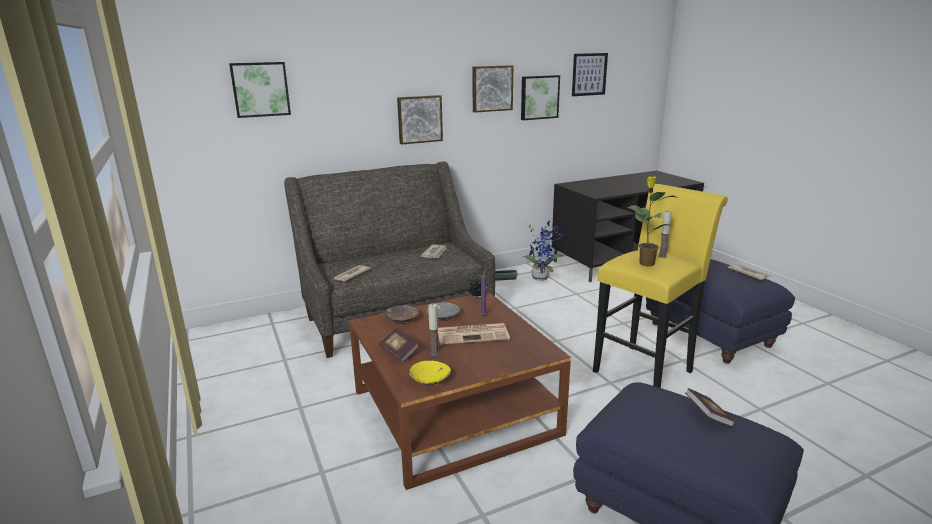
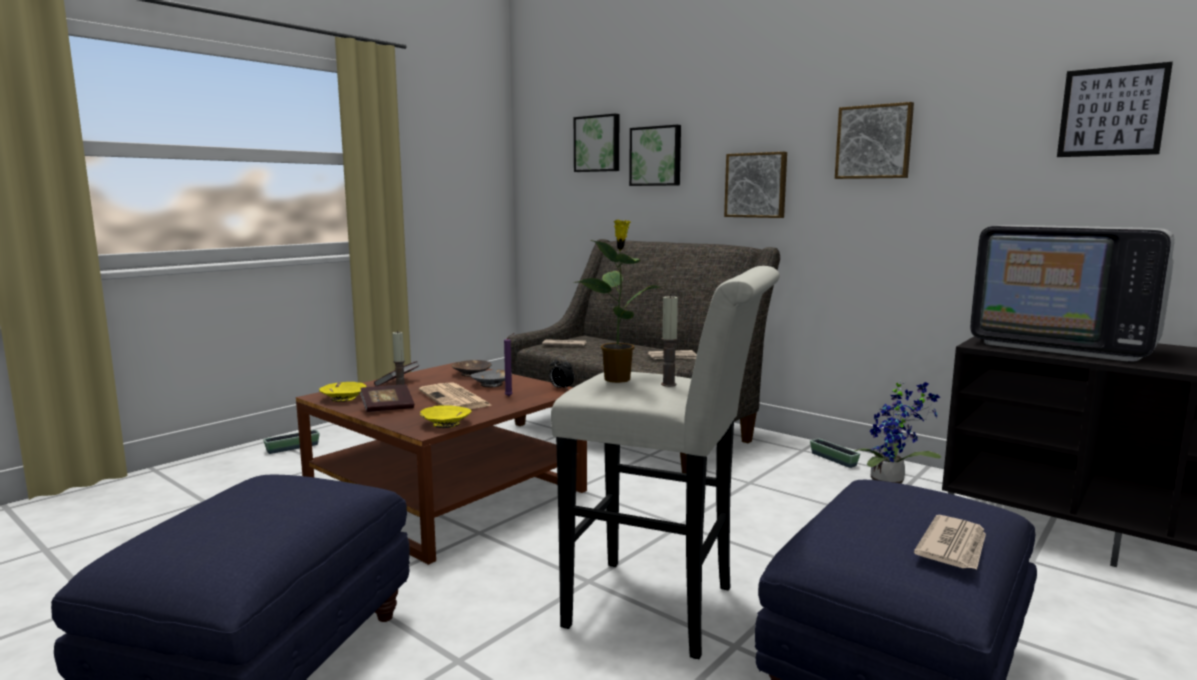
camera: 65 degrees right, 10 degrees down
picture [521,75,560,120] -> picture moved to [629,125,681,186]
yellow stool [593,184,728,388] -> white stool [551,266,780,659]
book [685,388,735,427] -> book moved to [359,385,414,412]
none -> planter [263,430,320,454]
none -> yellow bowl [420,405,472,428]
none -> television [970,225,1174,362]

